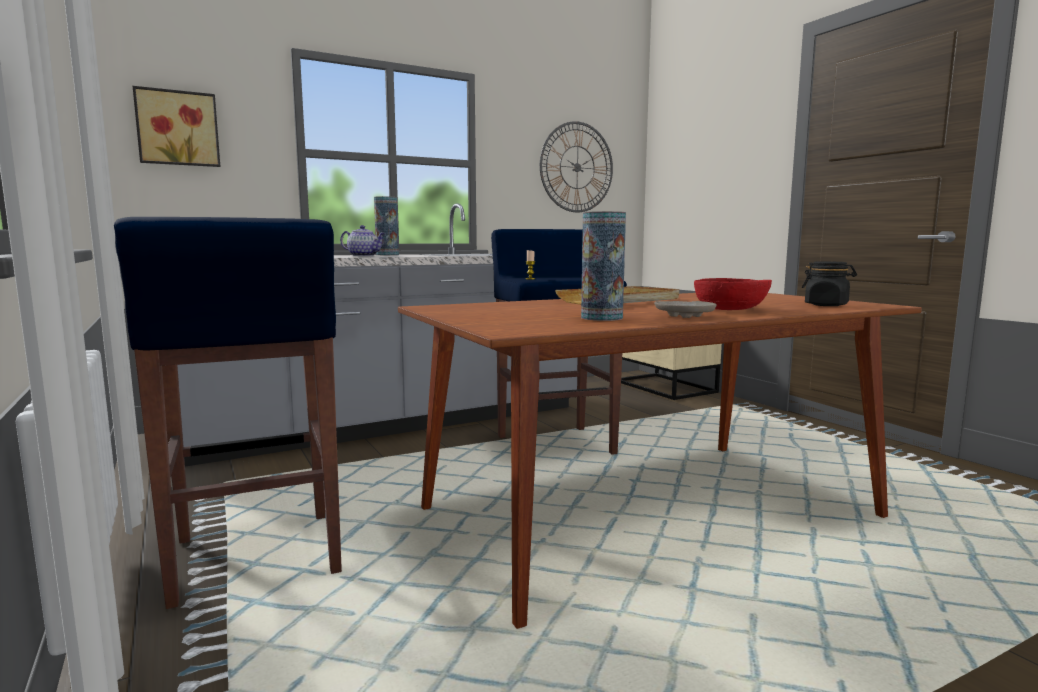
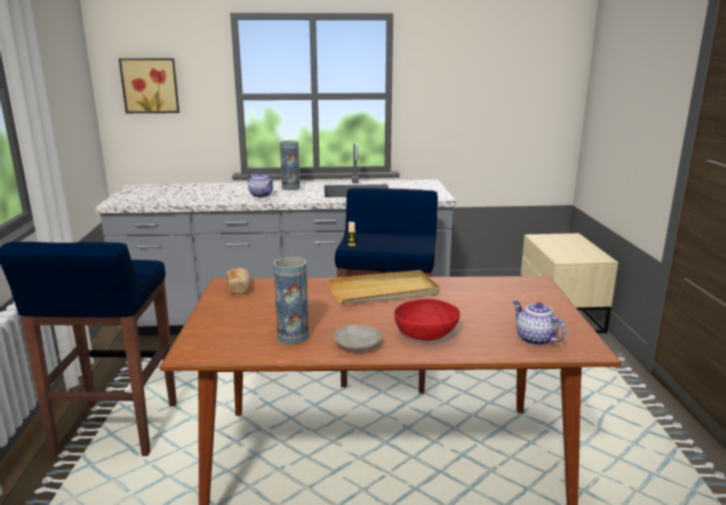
camera: 25 degrees right, 10 degrees up
wall clock [540,121,613,213] -> none
black jar [802,261,857,306] -> teapot [513,301,566,345]
none -> bread [227,268,251,294]

